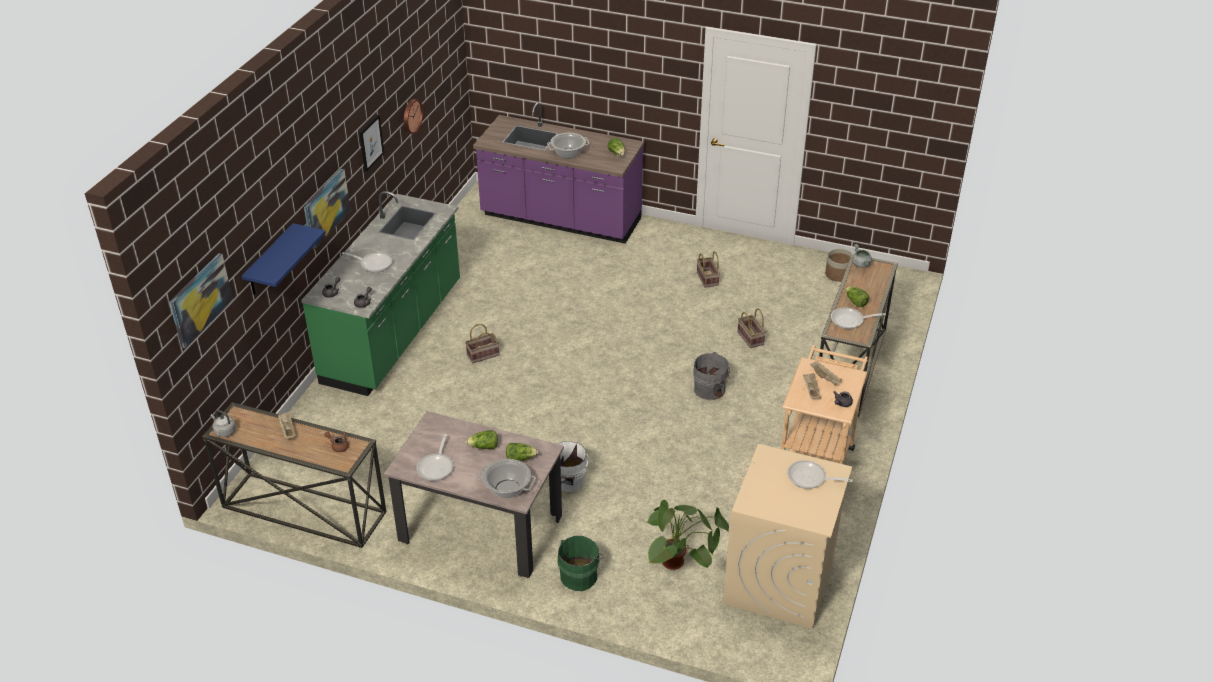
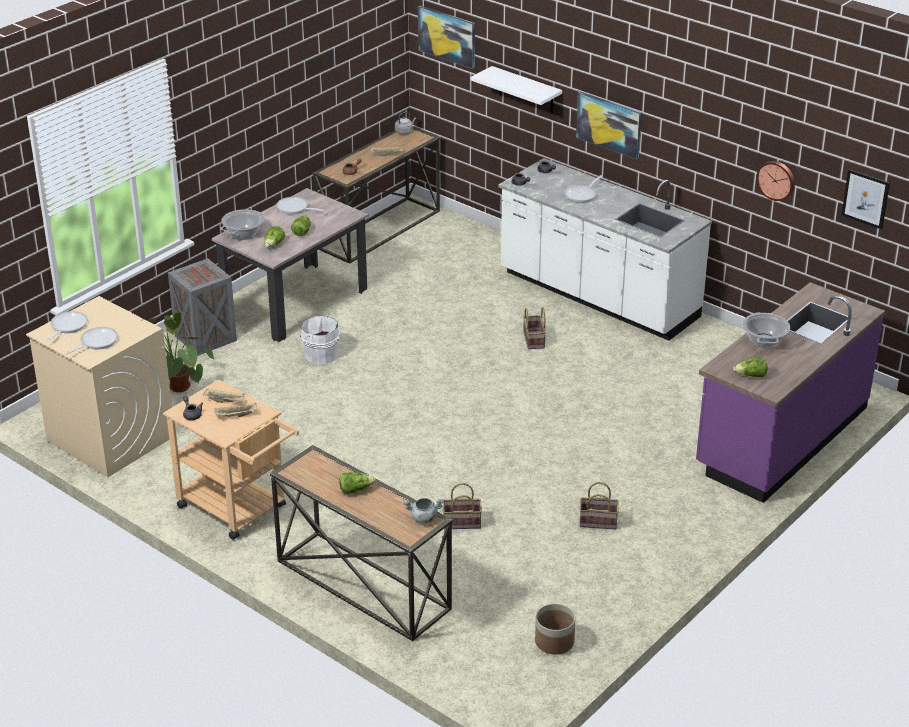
camera: 110 degrees right, 5 degrees down
blue shelf [242,223,326,295] -> white shelf [471,66,562,114]
green counter [301,191,460,396] -> white counter [498,158,712,341]
picture [359,114,384,172] -> picture moved to [842,169,890,229]
green bucket [557,536,604,591] -> crate [168,258,237,356]
grey bucket [693,352,730,400] -> none
frying pan [831,307,886,329] -> frying pan moved to [46,311,88,342]

